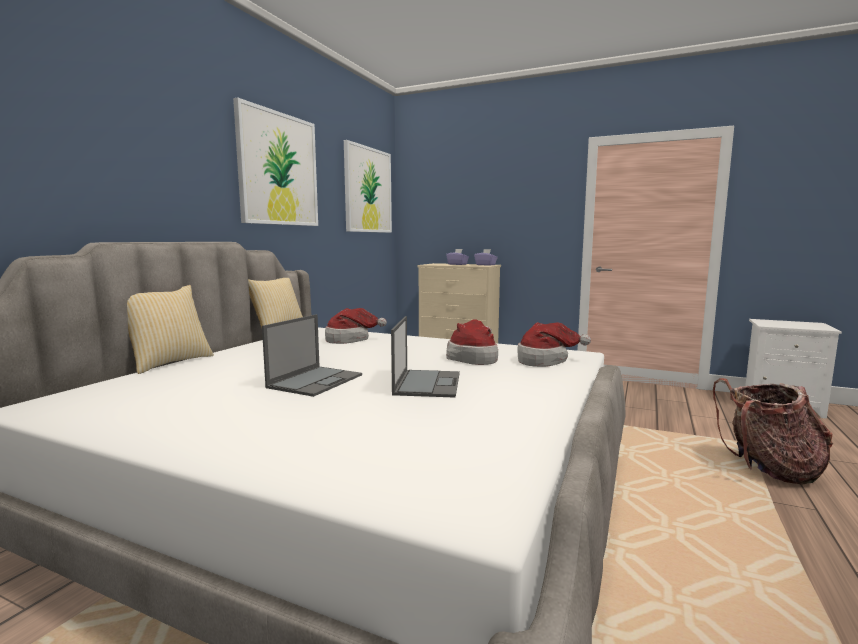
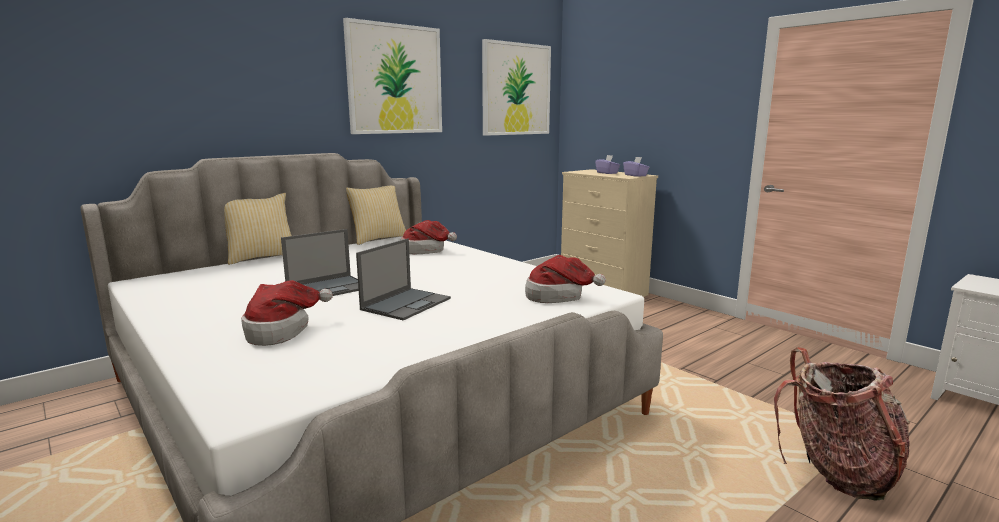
camera: 25 degrees right, 5 degrees up
hat [446,319,498,365] -> hat moved to [241,280,333,346]

